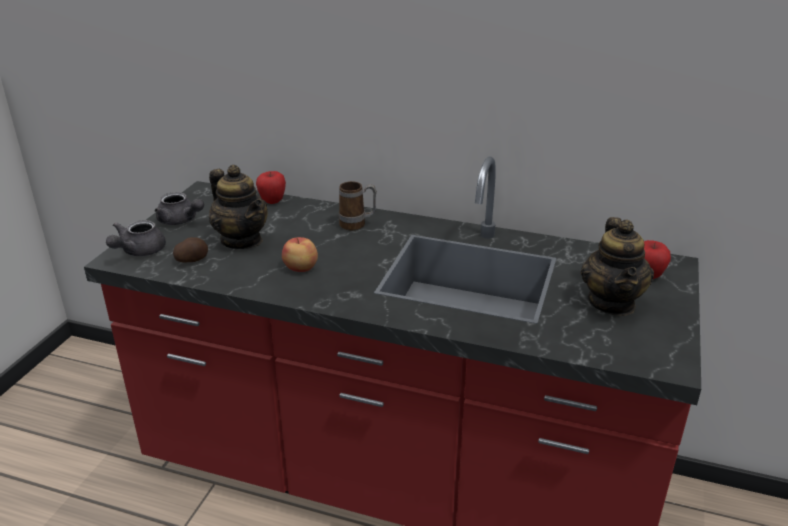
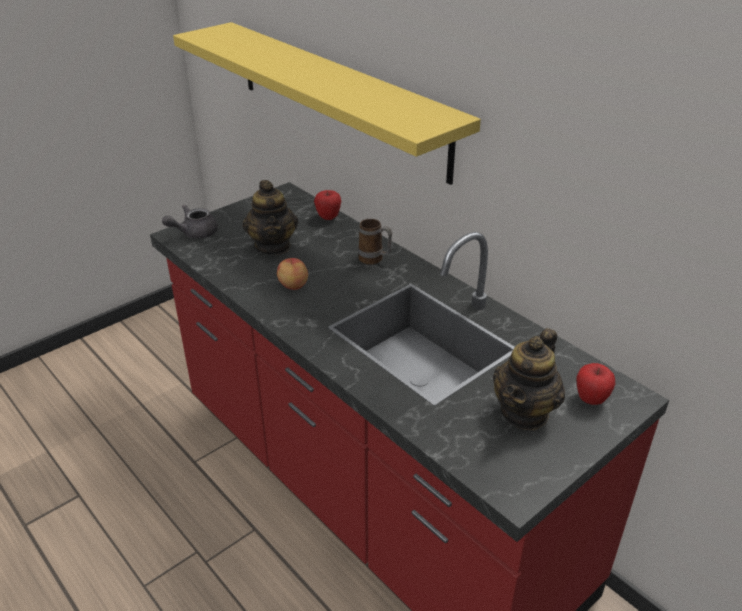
camera: 30 degrees right, 5 degrees up
grey teapot [155,192,204,225] -> none
potato [173,237,208,263] -> none
none -> yellow shelf [173,22,481,185]

